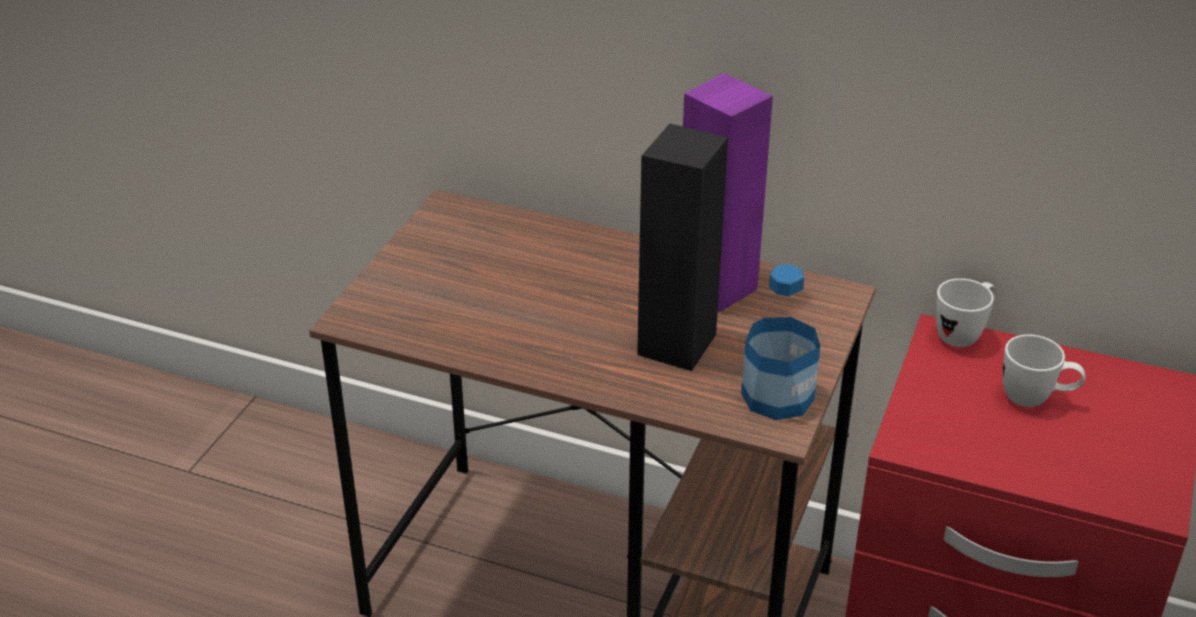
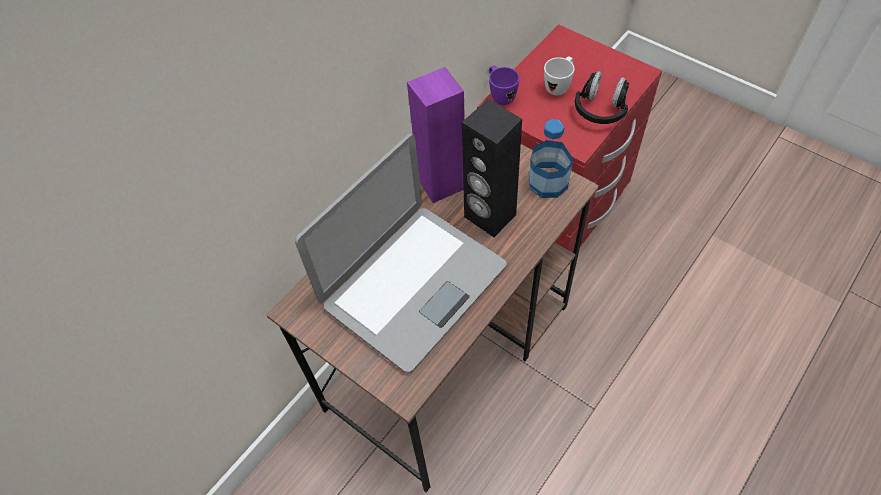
camera: 70 degrees left, 20 degrees up
white mug [936,278,995,347] -> purple mug [489,66,520,105]
none -> laptop [295,134,506,373]
none -> black headphones [575,71,629,124]

